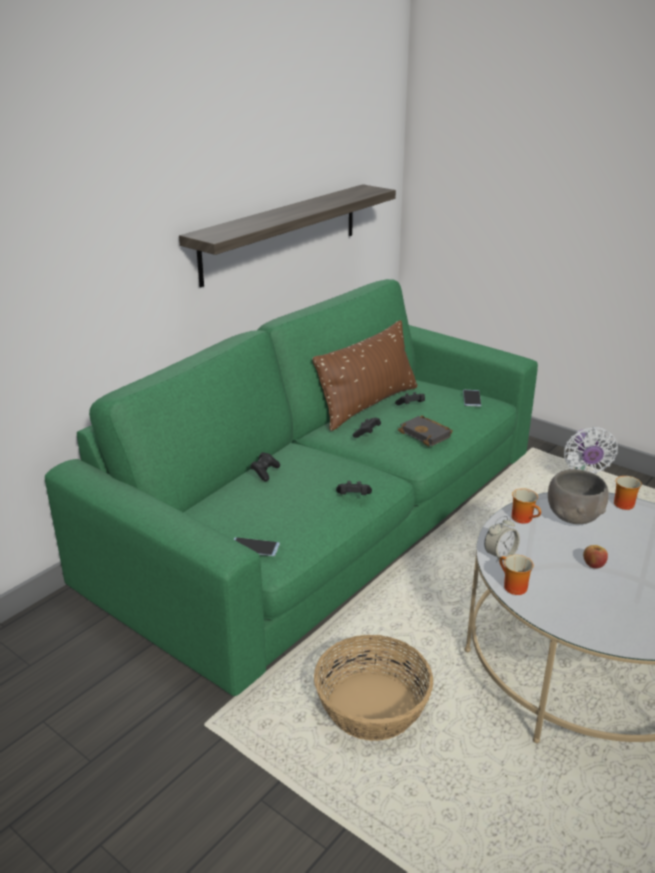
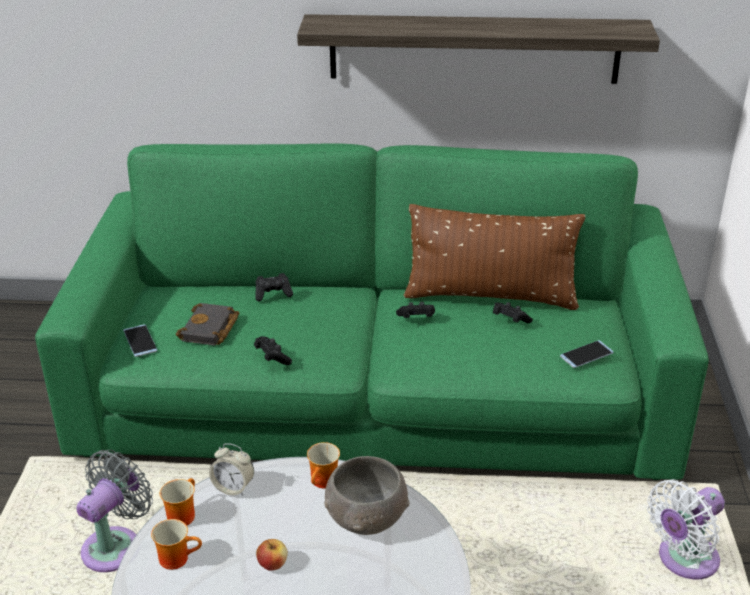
camera: 55 degrees right, 5 degrees up
basket [314,635,433,741] -> grey fan [76,450,153,572]
black book [398,415,453,446] -> black book moved to [176,303,239,346]
mug [614,476,642,510] -> mug moved to [151,519,202,570]

